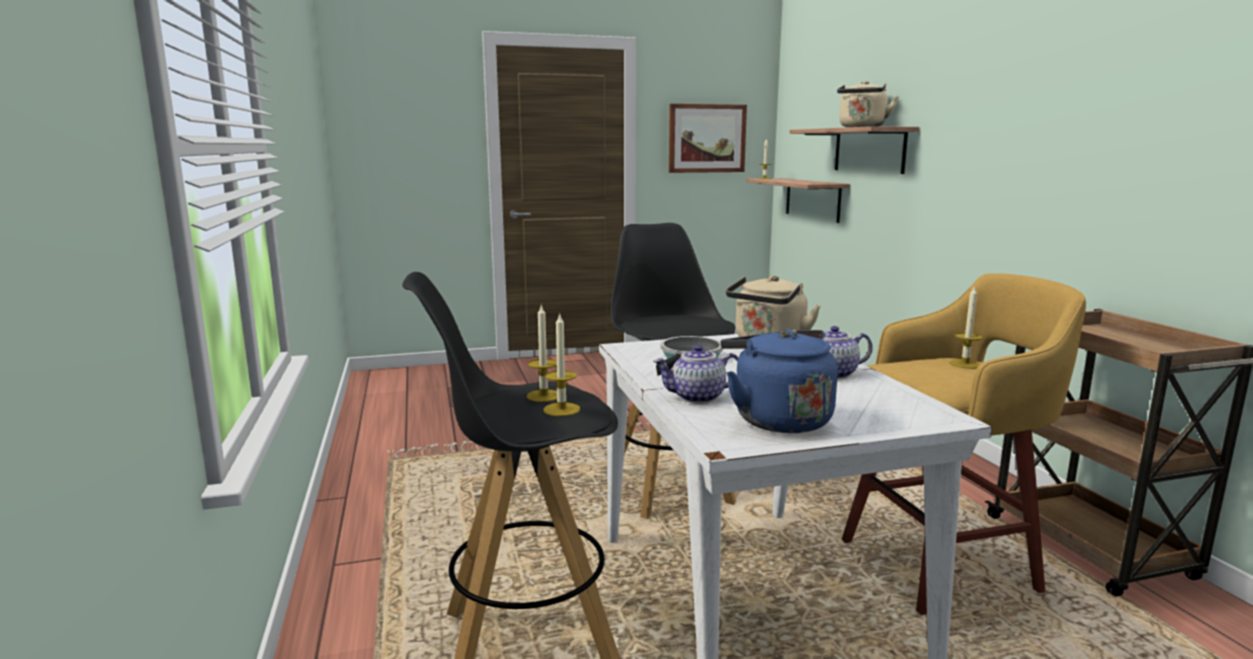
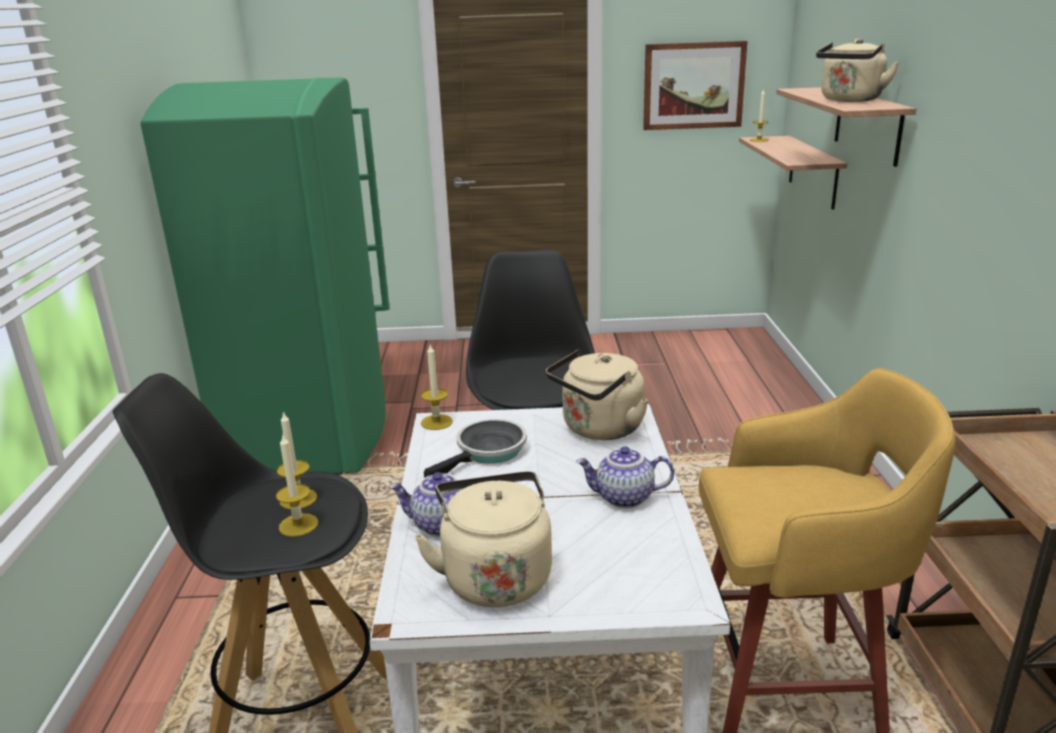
camera: 15 degrees right, 10 degrees up
blue kettle [721,329,838,433] -> beige kettle [414,471,552,607]
candle [949,285,983,369] -> candle moved to [421,345,453,430]
none -> green fridge [140,77,390,475]

